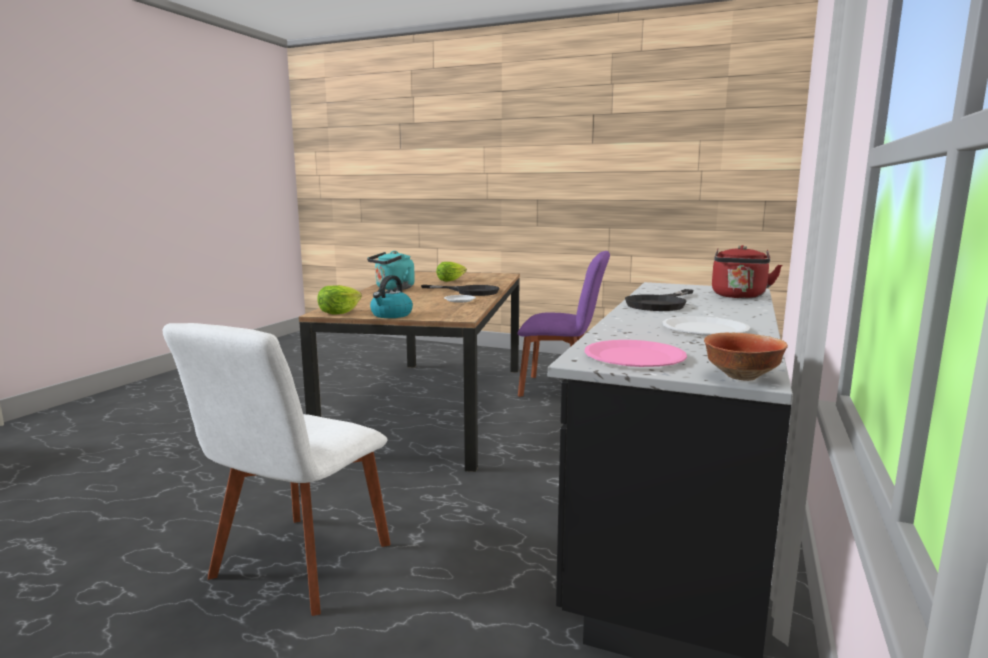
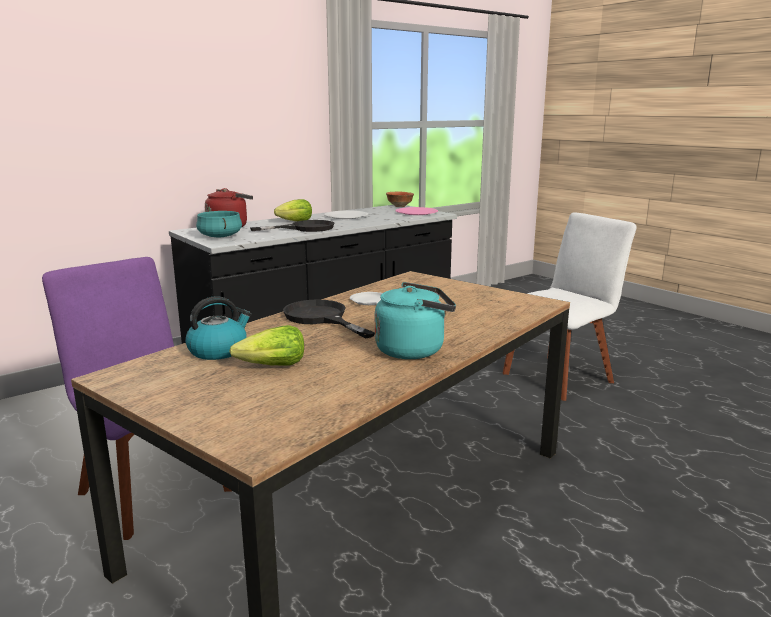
camera: 150 degrees left, 5 degrees up
lettuce [317,285,362,315] -> lettuce moved to [274,199,312,221]
kettle [370,275,413,318] -> kettle moved to [185,296,252,360]
none -> turquoise cooking pot [196,211,242,237]

